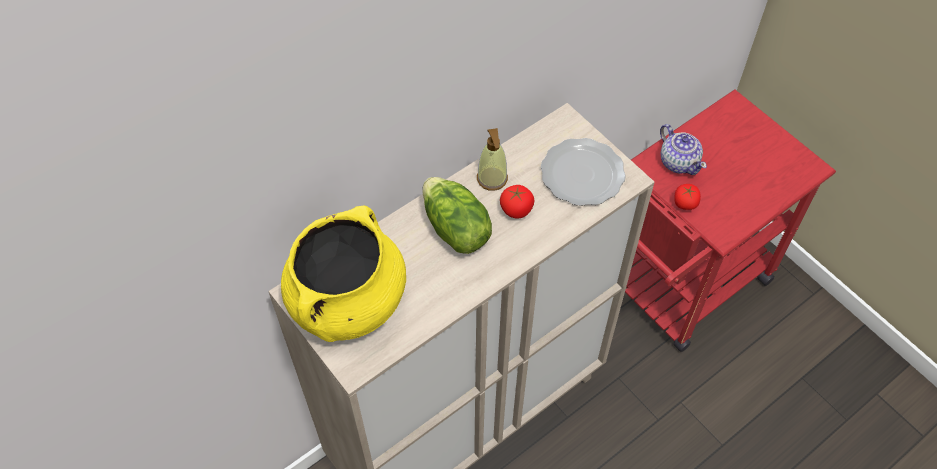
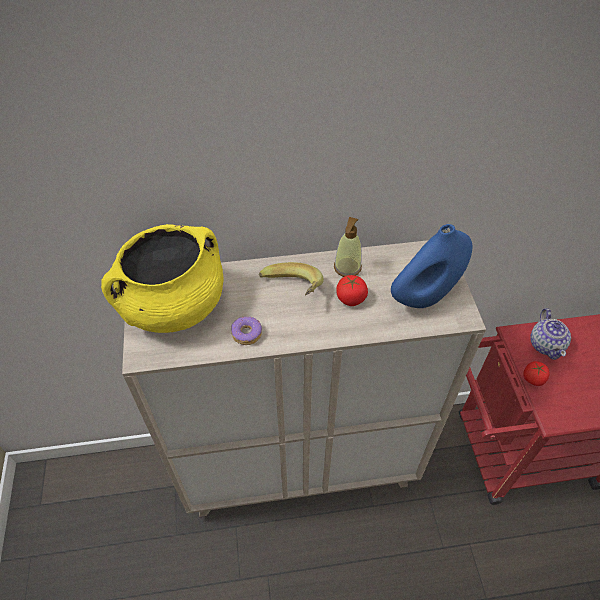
camera: 30 degrees right, 5 degrees down
lettuce [422,177,492,254] -> banana [259,262,324,295]
plate [541,138,626,206] -> blue vase [391,224,472,308]
none -> donut [231,317,262,345]

